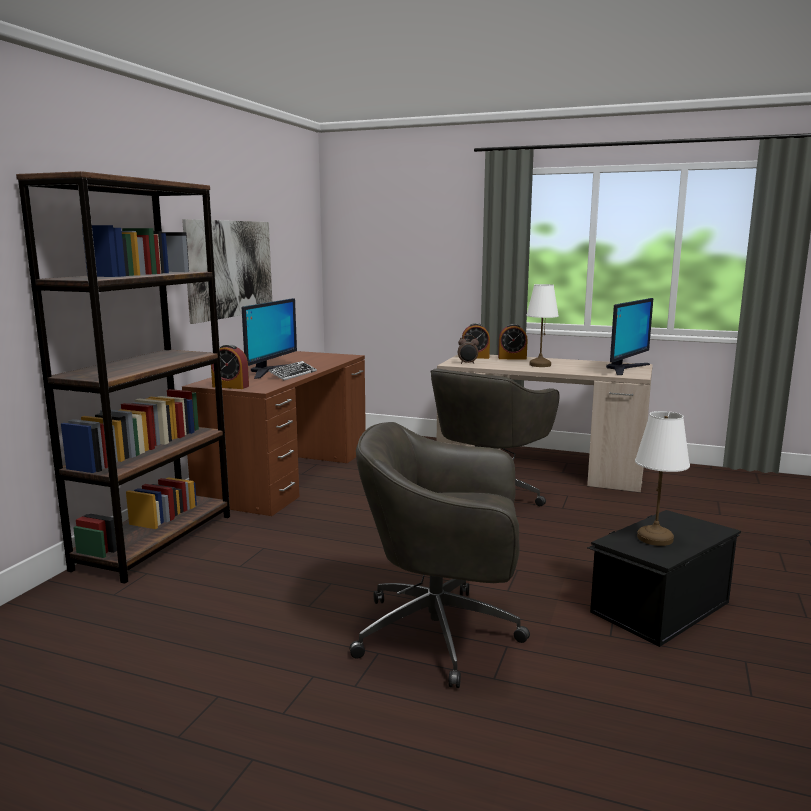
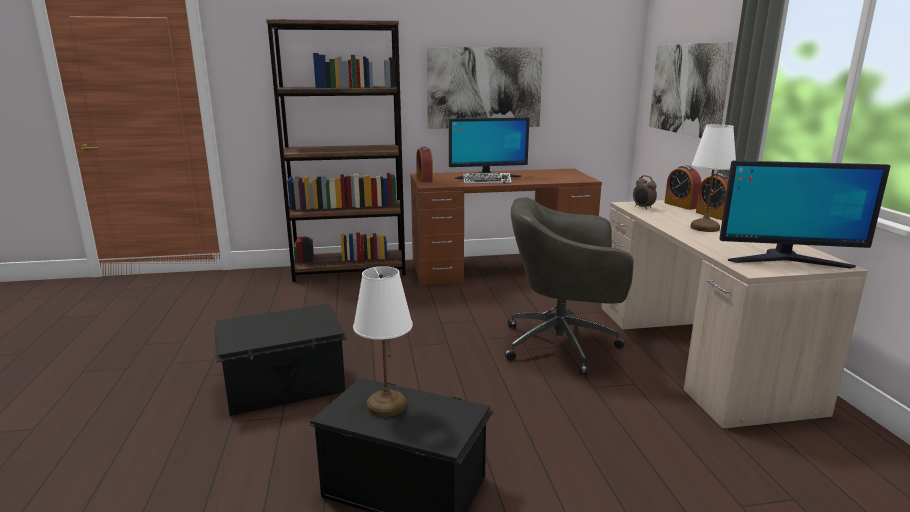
camera: 60 degrees right, 5 degrees up
grey office chair [350,422,530,688] -> black storage box [214,303,347,416]
none -> picture [649,42,734,138]

